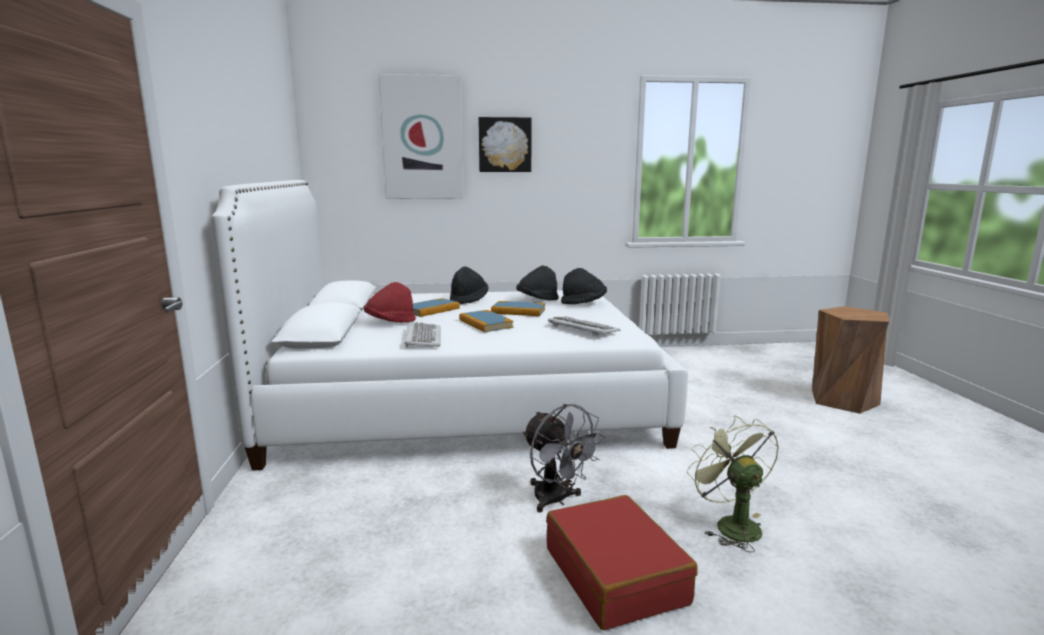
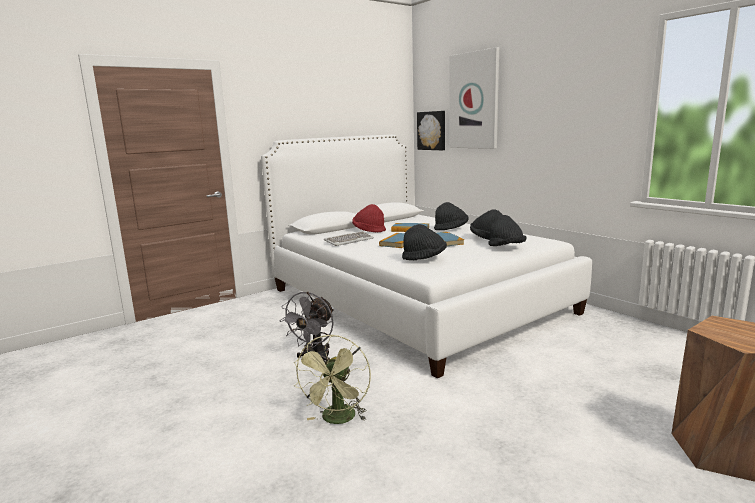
camera: 60 degrees right, 0 degrees up
picture [478,117,532,172] -> picture moved to [417,111,445,150]
red suitcase [546,495,698,630] -> none
keyboard [548,316,620,337] -> black hat [402,224,447,260]
green fan [687,416,779,553] -> green fan turned 150 degrees clockwise [294,335,371,424]

